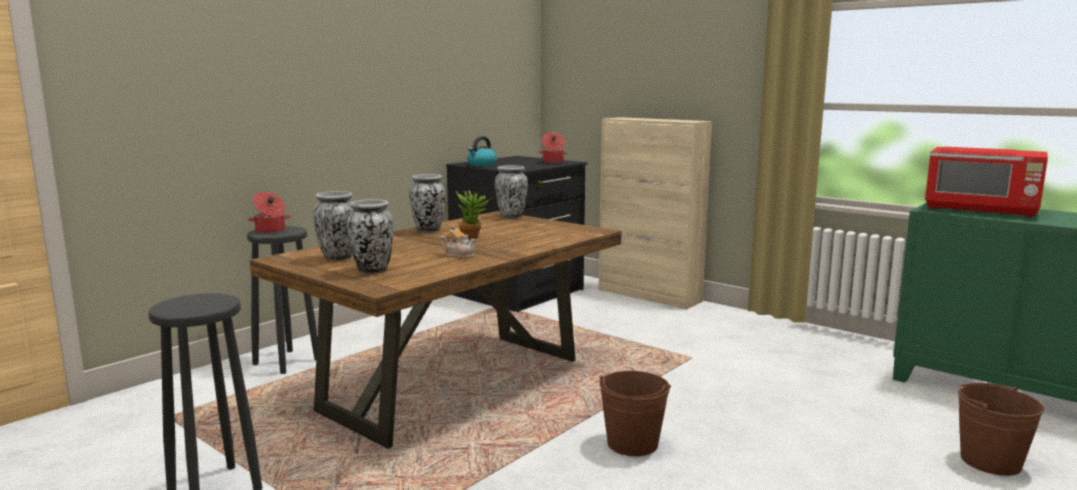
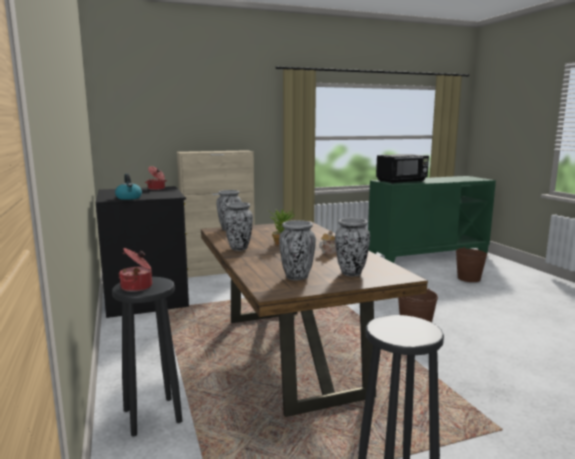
camera: 60 degrees left, 0 degrees up
red microwave [925,147,1048,217] -> black microwave [376,154,429,184]

